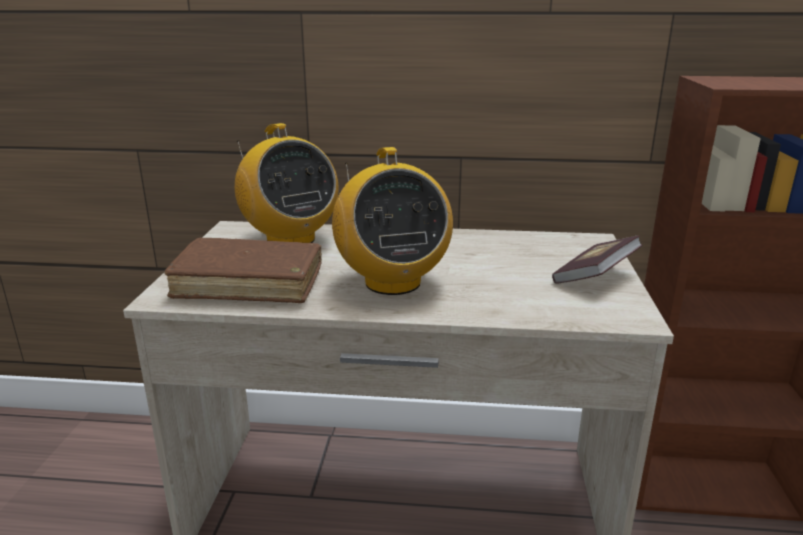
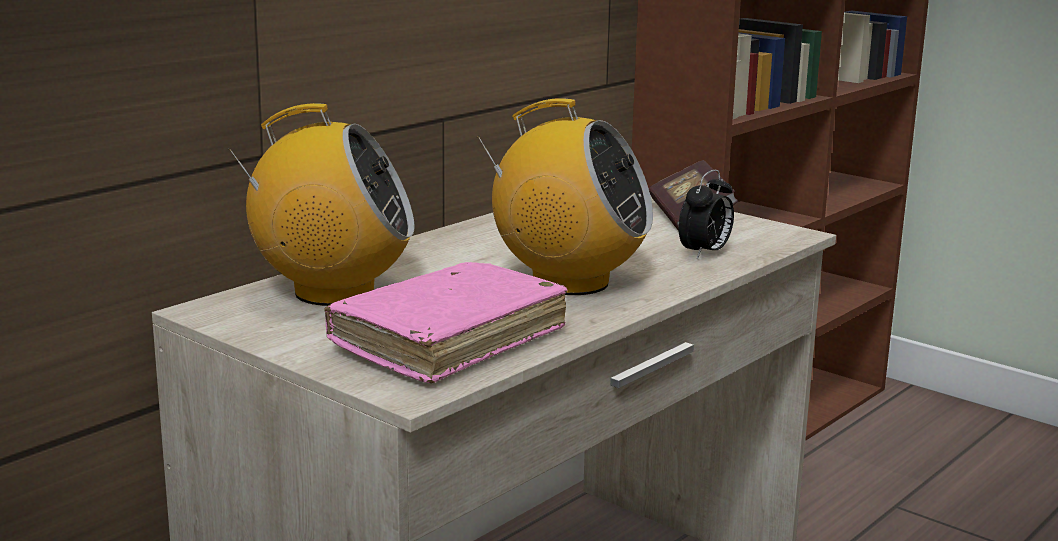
camera: 55 degrees left, 5 degrees down
brown book [164,238,322,303] -> pink book [324,262,568,383]
none -> alarm clock [678,170,734,259]

